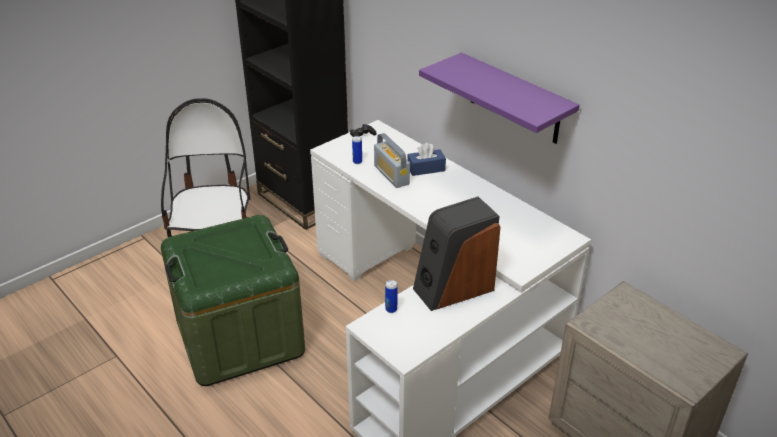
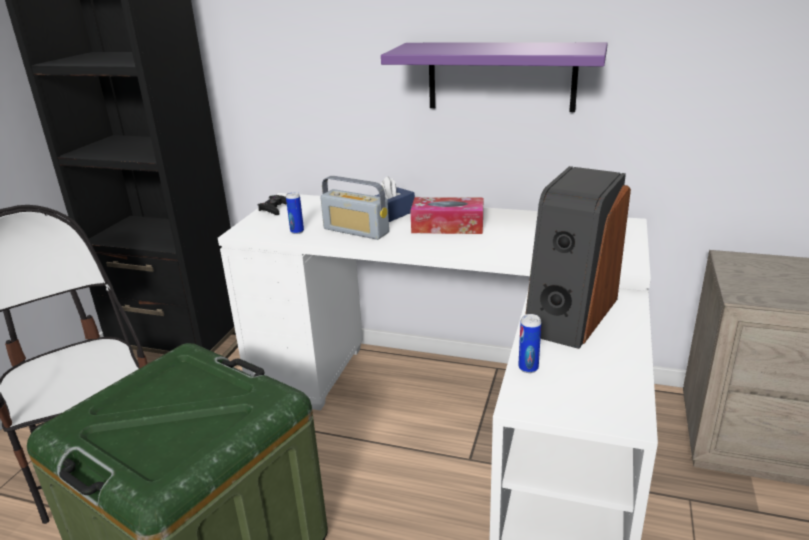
camera: 30 degrees left, 10 degrees down
none -> tissue box [410,197,483,234]

